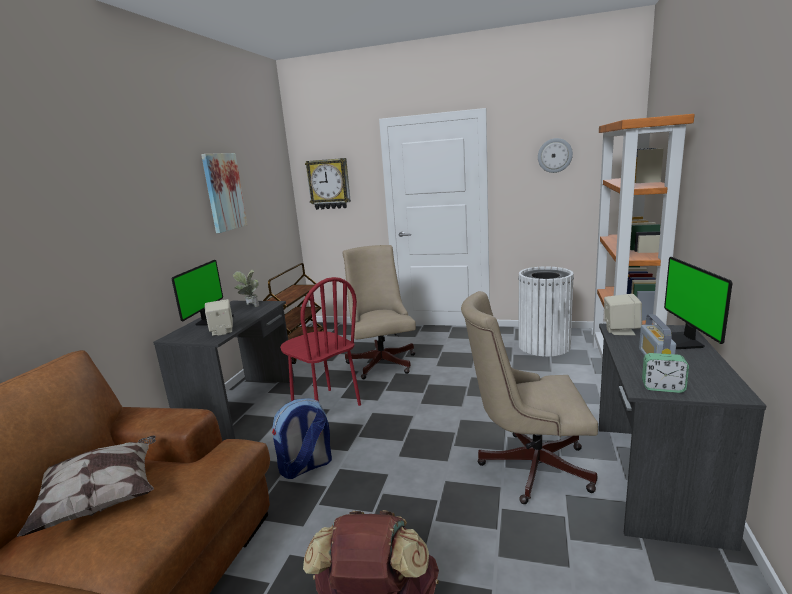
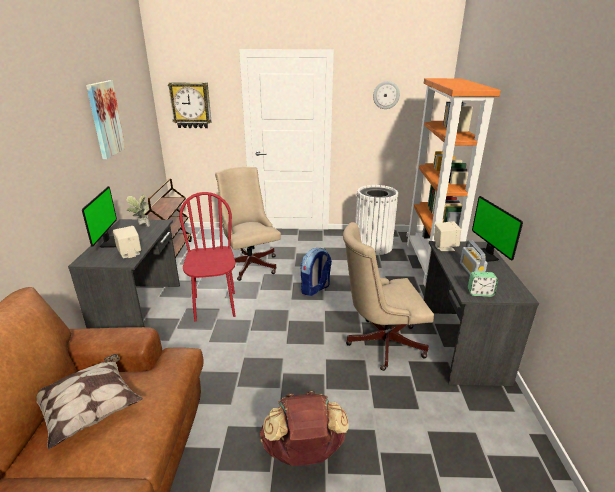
camera: 15 degrees left, 10 degrees up
backpack [272,398,332,479] -> backpack moved to [300,248,332,296]
red chair [280,277,361,406] -> red chair turned 135 degrees counterclockwise [179,192,236,321]

